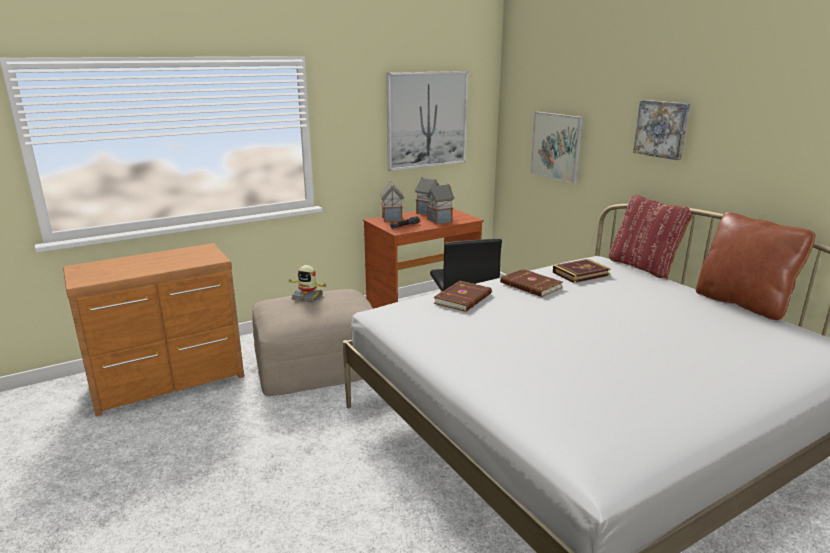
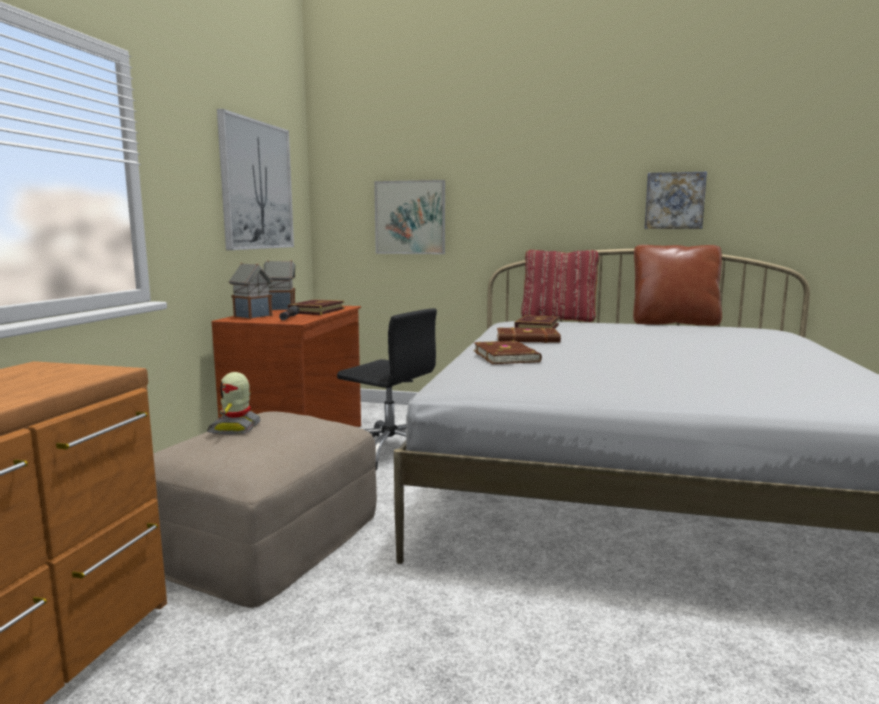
camera: 45 degrees left, 10 degrees down
toy robot [289,265,327,302] -> toy robot turned 120 degrees clockwise [207,372,261,434]
toy house [426,184,454,224] -> book [288,299,345,315]
picture [633,100,690,160] -> picture moved to [644,172,707,229]

